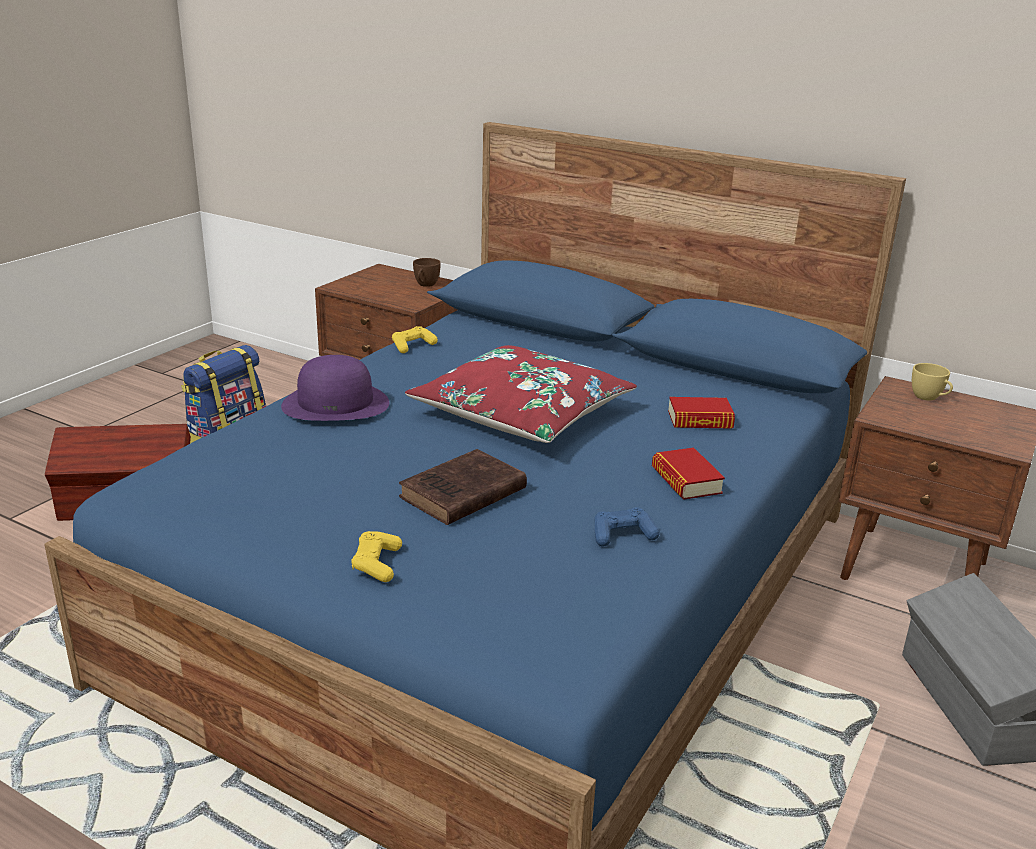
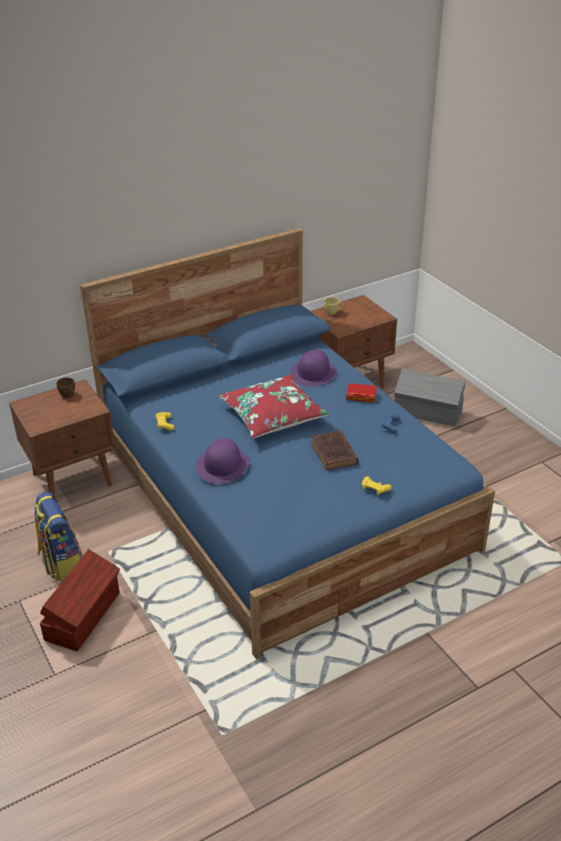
camera: 60 degrees left, 10 degrees up
book [668,397,735,429] -> purple hat [290,350,337,387]

